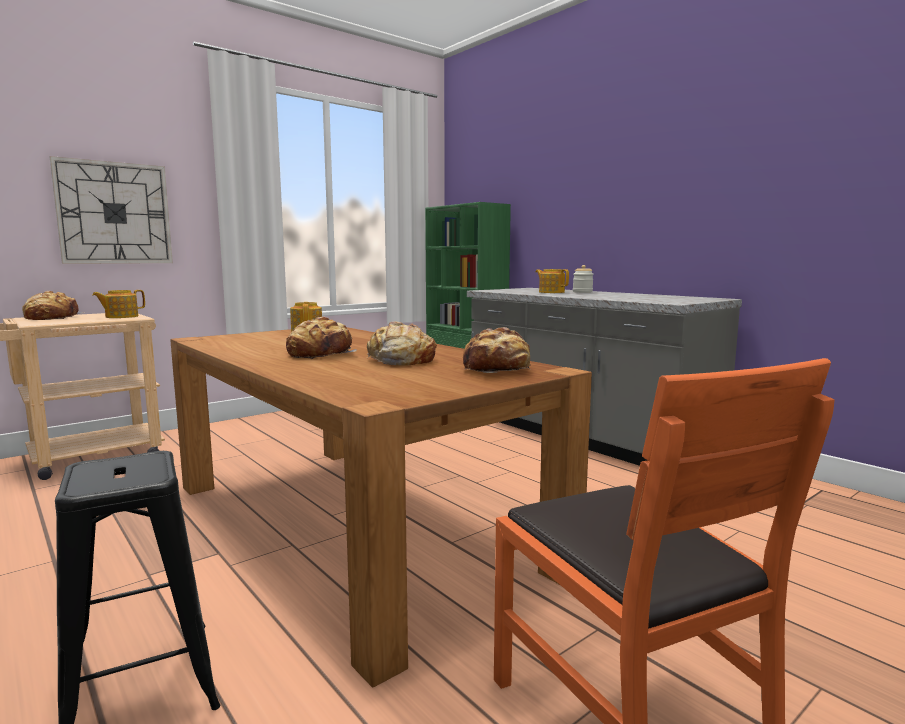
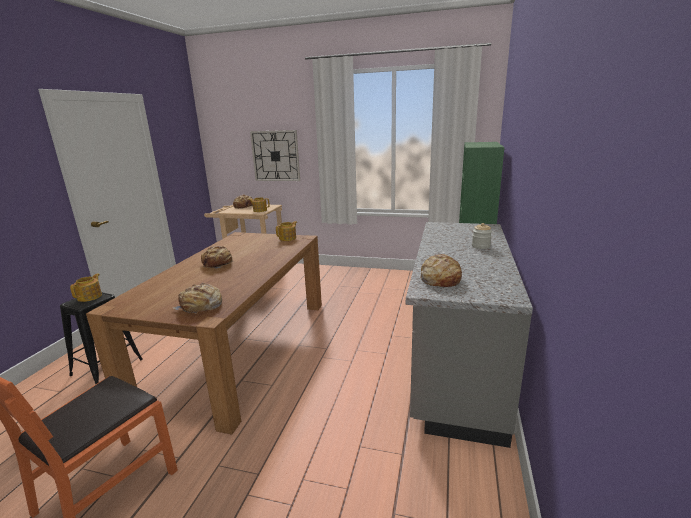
camera: 55 degrees right, 10 degrees up
bread [367,321,437,366] -> bread moved to [420,254,462,287]
teapot [535,269,569,293] -> teapot moved to [70,274,102,302]

